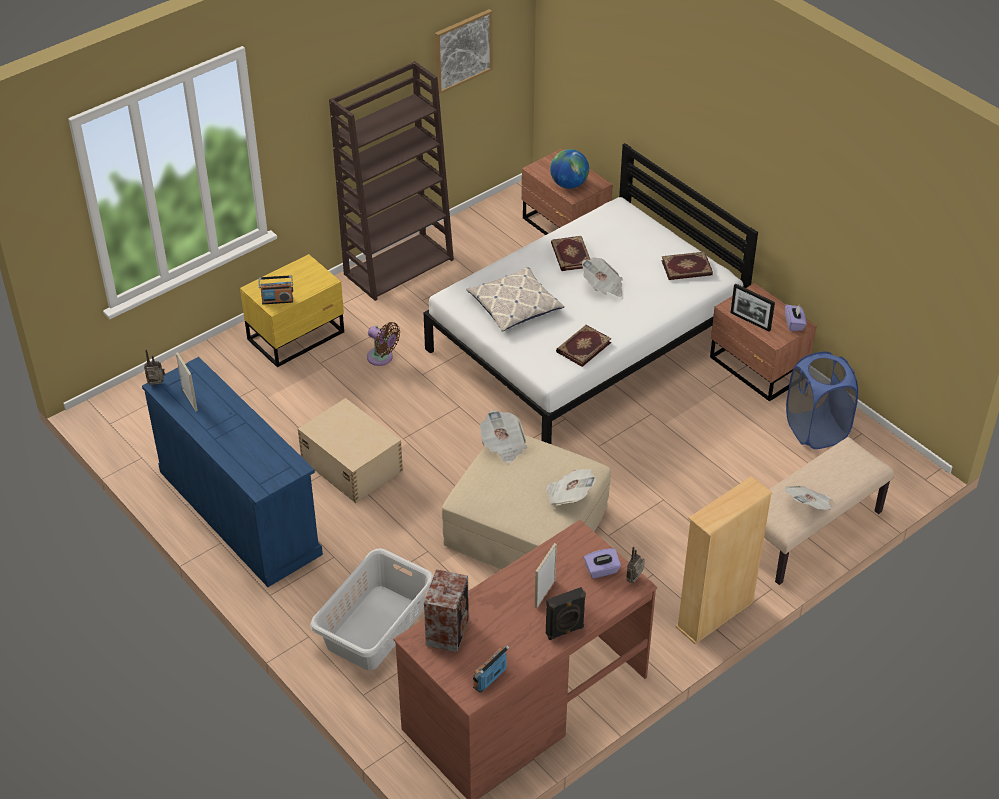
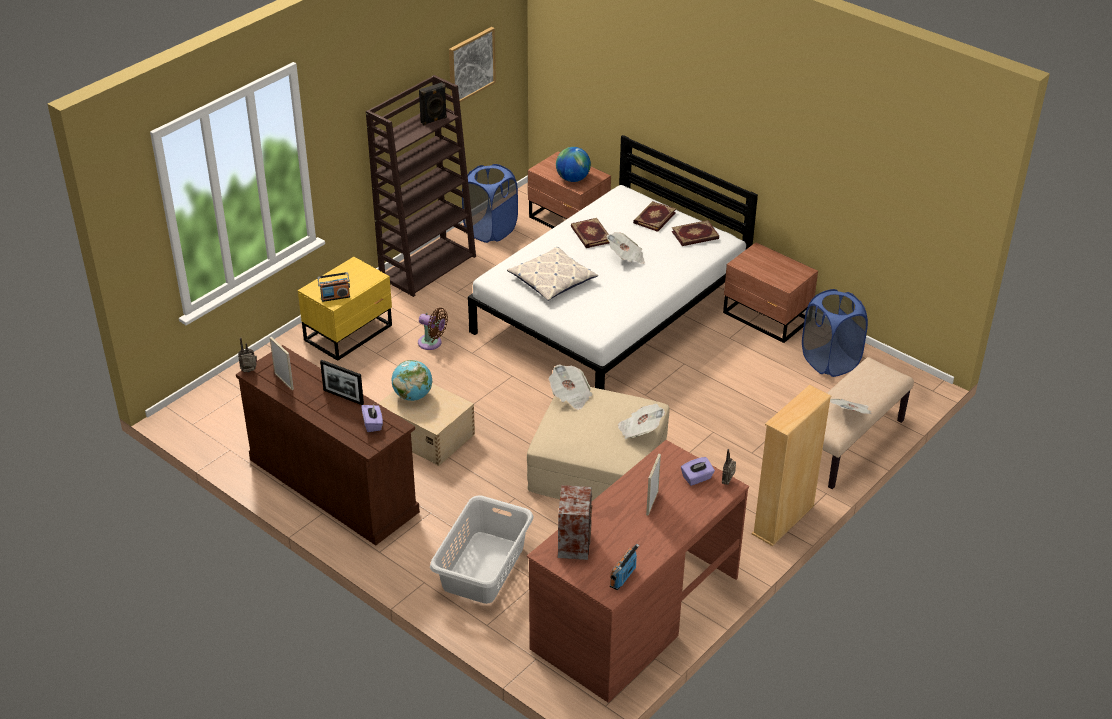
camera: 10 degrees left, 5 degrees down
blue dresser [142,357,323,587] -> brown dresser [236,345,420,545]
black speaker [546,587,586,640] -> black speaker moved to [419,82,447,125]
book [556,325,611,367] -> book moved to [633,201,676,232]
picture frame [731,283,775,332] -> picture frame moved to [320,360,364,405]
purple tissue box [785,304,806,331] -> purple tissue box moved to [361,405,383,432]
none -> globe [392,360,432,401]
none -> blue laundry basket [462,164,518,243]

